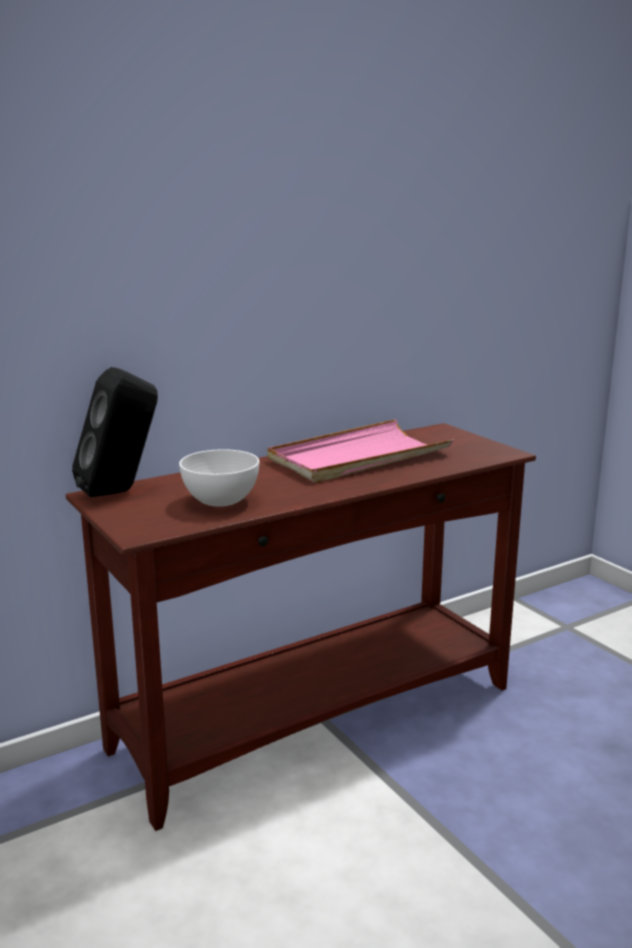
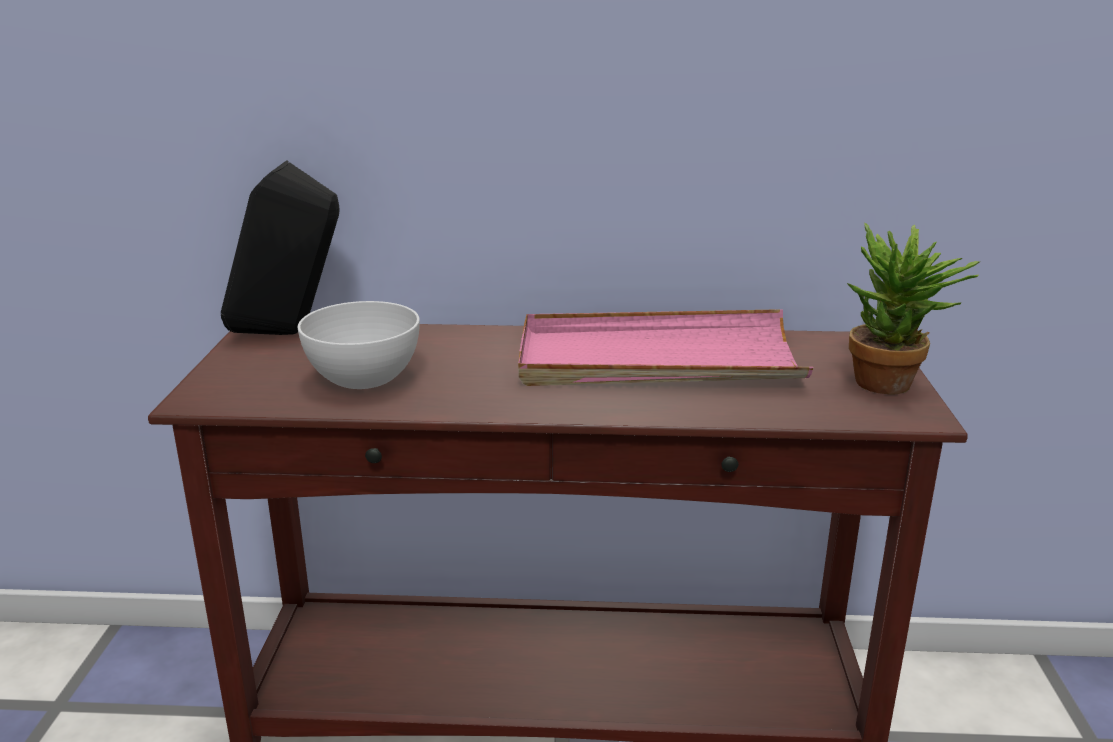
camera: 35 degrees right, 5 degrees up
none -> potted plant [847,223,981,394]

